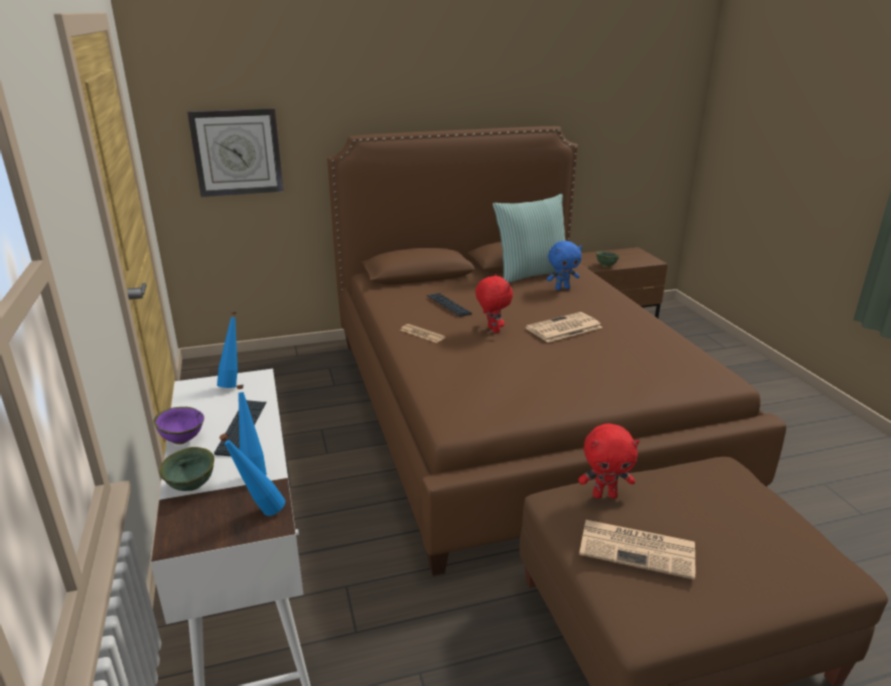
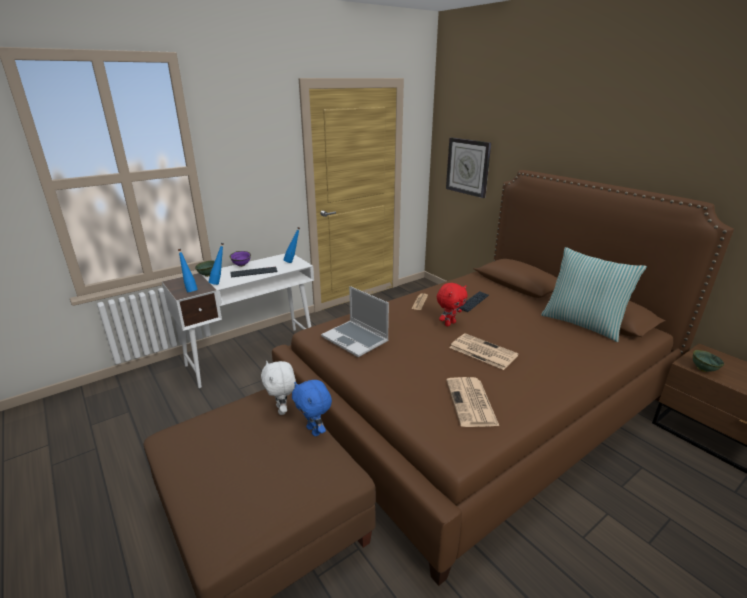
camera: 70 degrees right, 0 degrees up
blue plush toy [547,241,582,290] -> blue plush toy moved to [292,380,332,436]
red plush toy [578,423,639,499] -> white plush toy [261,361,296,415]
newspaper [579,520,695,580] -> newspaper moved to [446,377,499,427]
none -> laptop [321,286,389,357]

